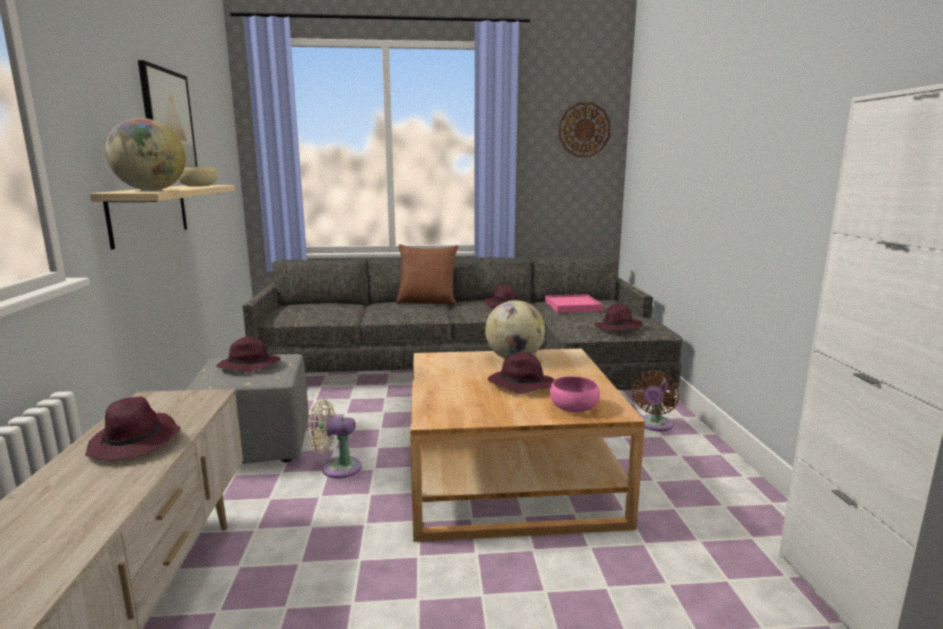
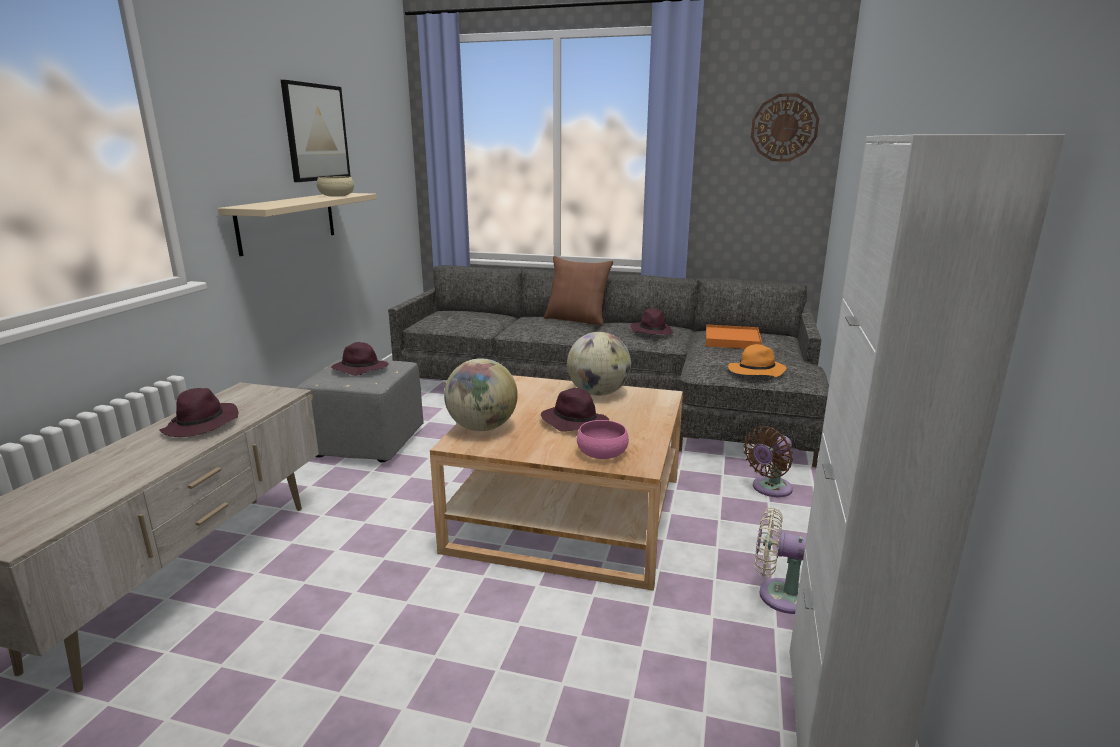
camera: 20 degrees right, 5 degrees up
globe [105,118,186,191] -> globe moved to [444,358,518,431]
beige fan [308,400,362,479] -> beige fan moved to [755,507,806,614]
pink tray [545,294,603,313] -> orange tray [706,324,762,349]
purple hat [594,304,642,330] -> orange hat [728,344,786,377]

